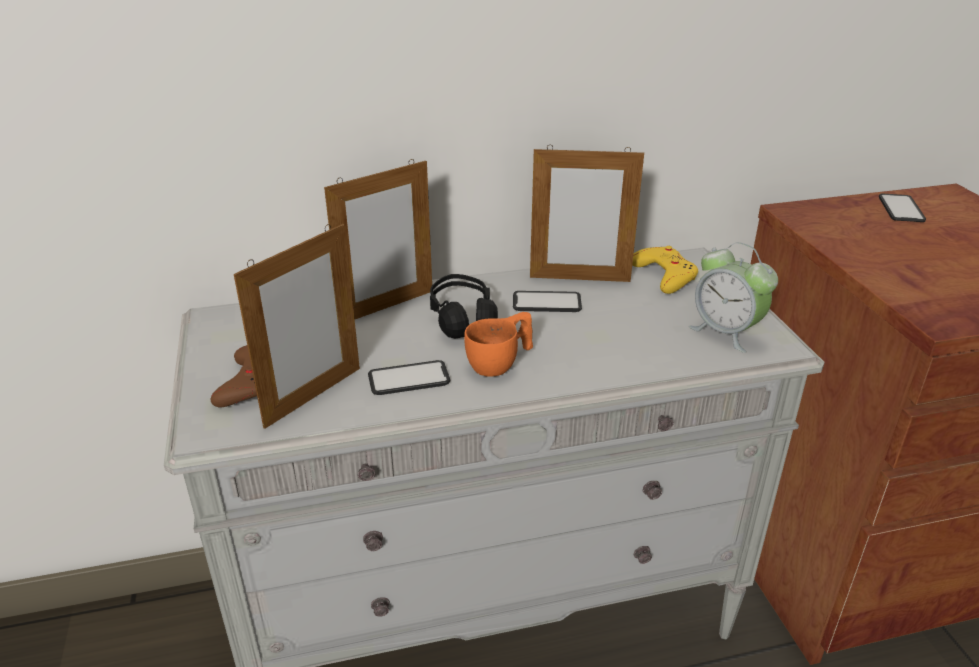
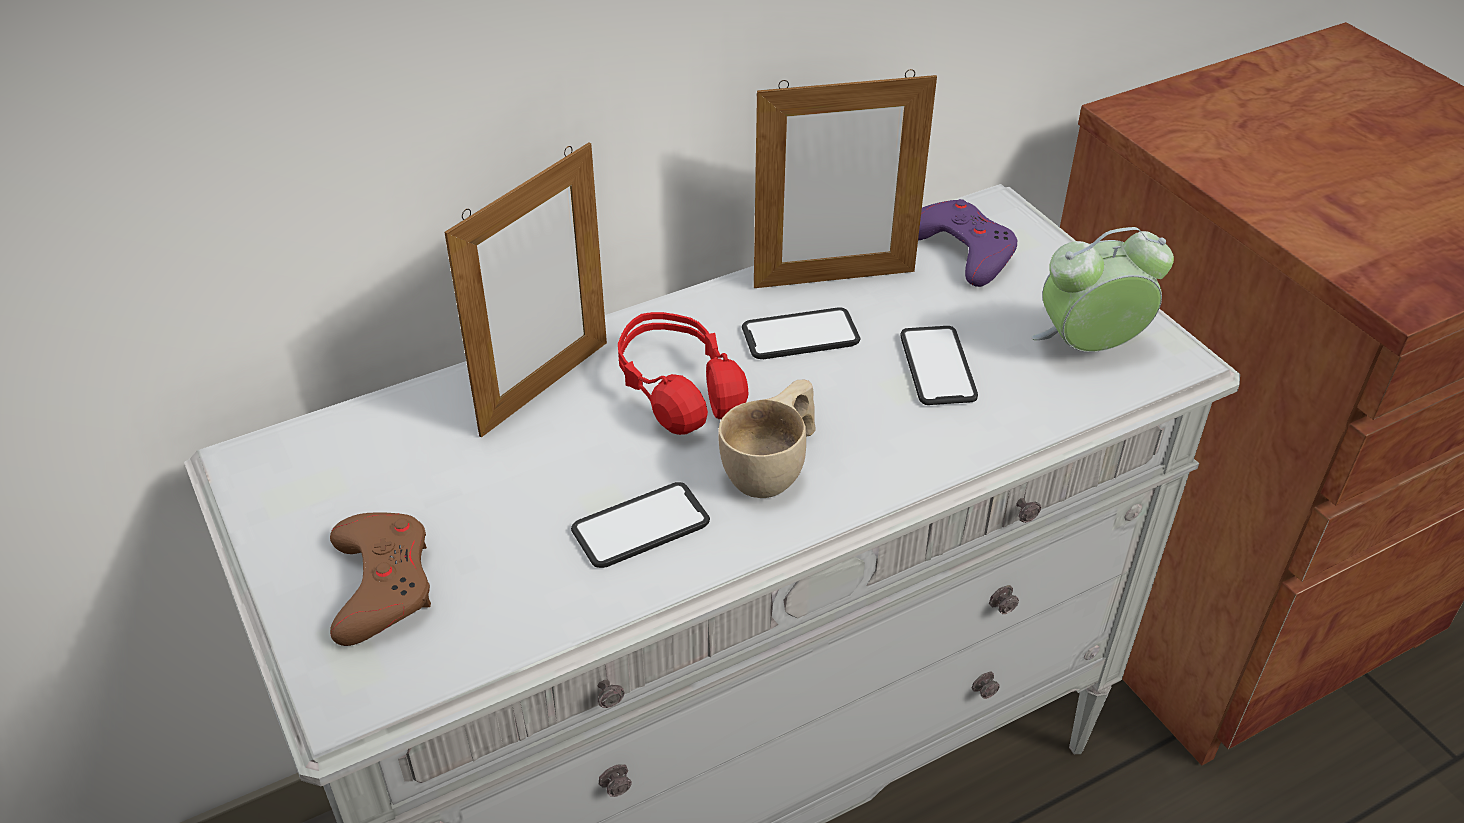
camera: 15 degrees left, 10 degrees up
picture frame [234,224,360,429] -> none
black headphones [430,274,498,338] -> red headphones [618,312,748,435]
orange cup [464,312,533,377] -> beige cup [718,380,816,498]
yellow game controller [632,246,698,294] -> purple game controller [918,199,1018,287]
alarm clock [689,242,778,353] -> alarm clock turned 135 degrees clockwise [1031,227,1174,352]
phone [879,194,926,222] -> phone moved to [901,326,978,405]

